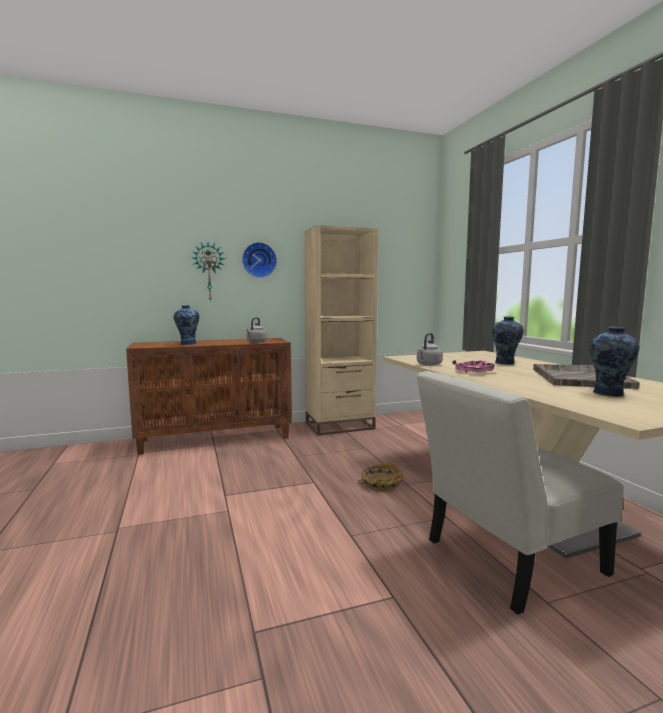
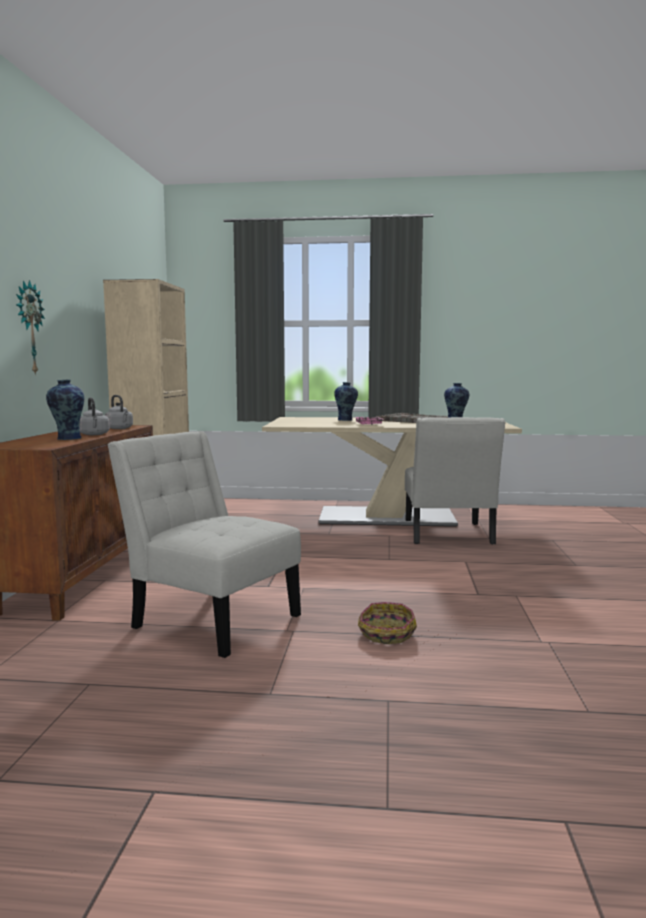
camera: 65 degrees left, 0 degrees up
wall clock [242,242,277,278] -> none
basket [357,462,404,491] -> basket moved to [358,602,417,644]
grey kettle [417,333,443,366] -> grey kettle moved to [80,398,110,435]
none -> white chair [107,431,301,658]

